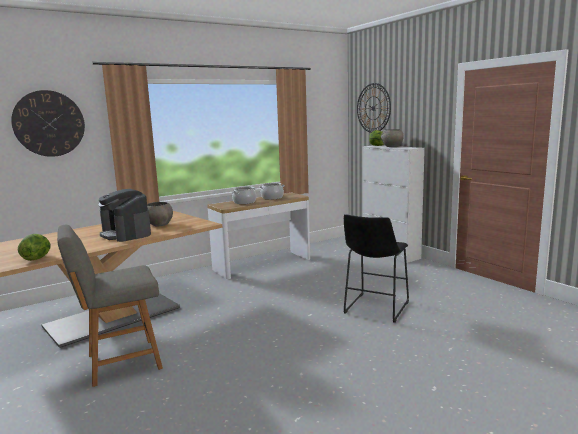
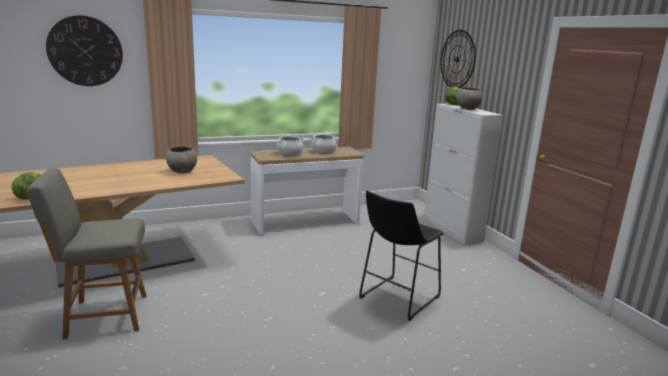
camera: 10 degrees right, 5 degrees up
coffee machine [98,189,151,242] -> none

